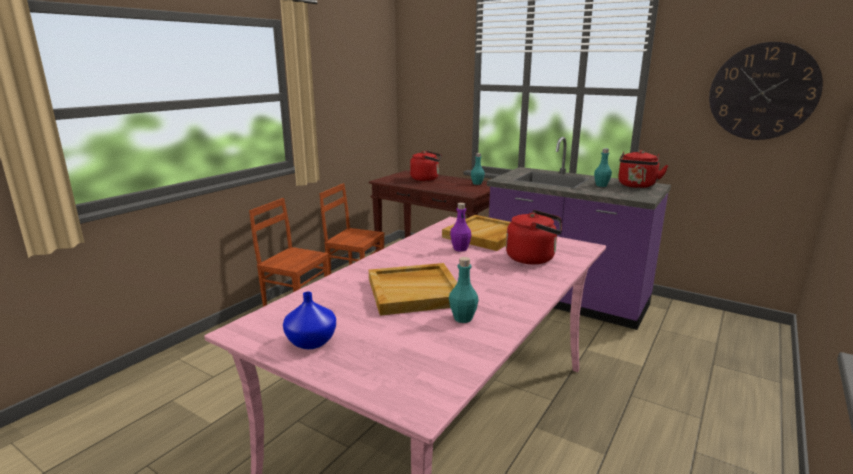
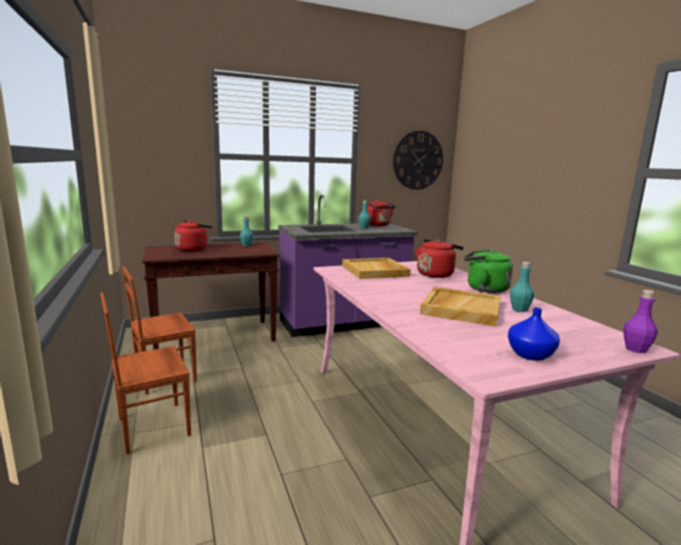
camera: 55 degrees left, 5 degrees down
purple bottle [450,203,471,252] -> purple bottle moved to [624,290,658,353]
none -> green kettle [464,249,513,293]

